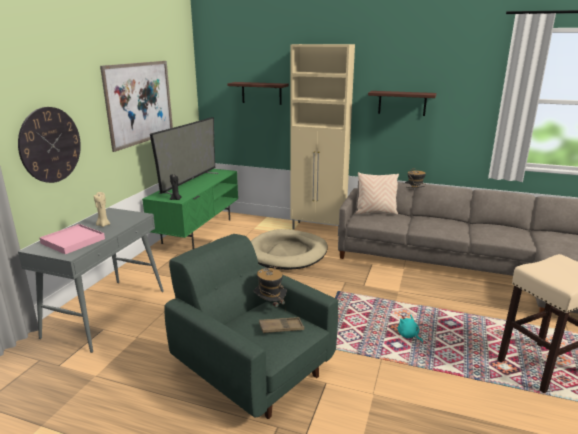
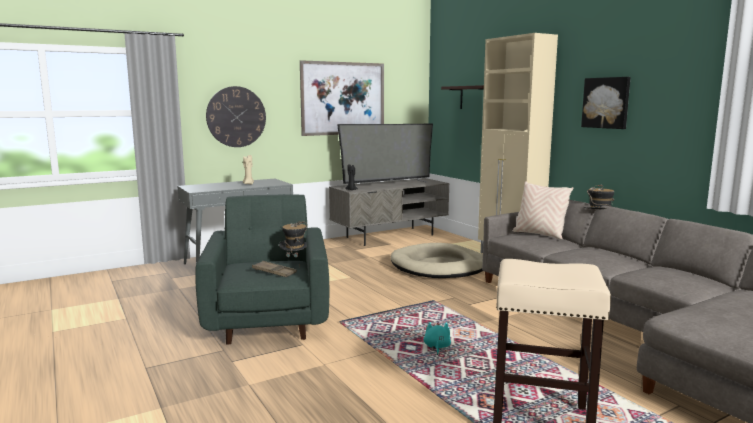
camera: 40 degrees right, 10 degrees down
pink tray [40,224,105,254] -> none
green tv stand [142,169,238,249] -> grey tv stand [329,178,449,246]
shelf [368,91,436,116] -> picture [581,77,630,129]

